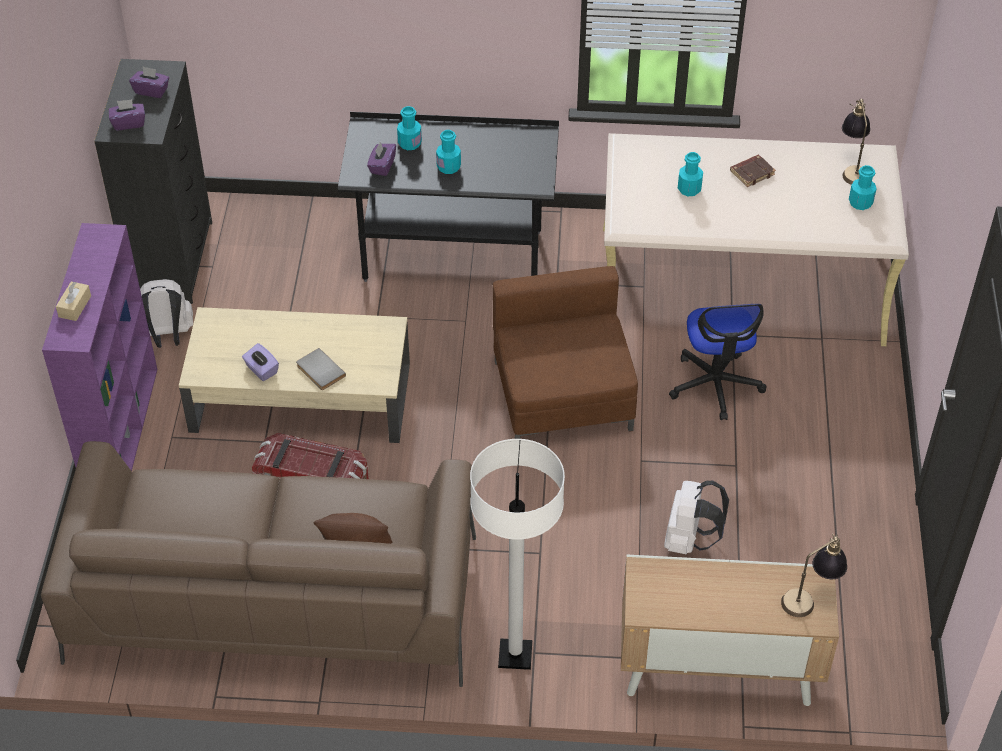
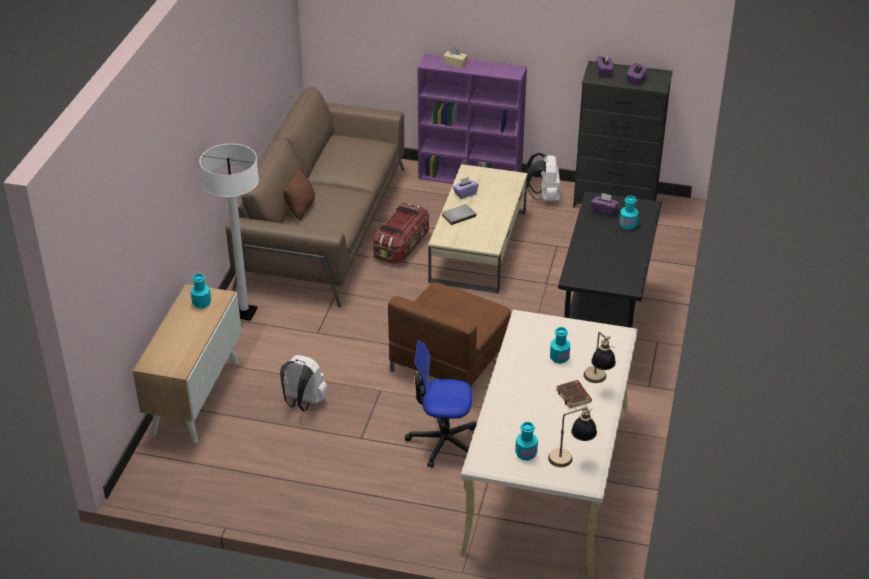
camera: 100 degrees right, 10 degrees down
turquoise bottle [436,130,461,174] -> turquoise bottle moved to [191,273,211,308]
brown armchair [493,266,638,439] -> brown armchair turned 120 degrees clockwise [388,282,511,386]
table lamp [781,534,847,617] -> table lamp moved to [584,332,616,383]

